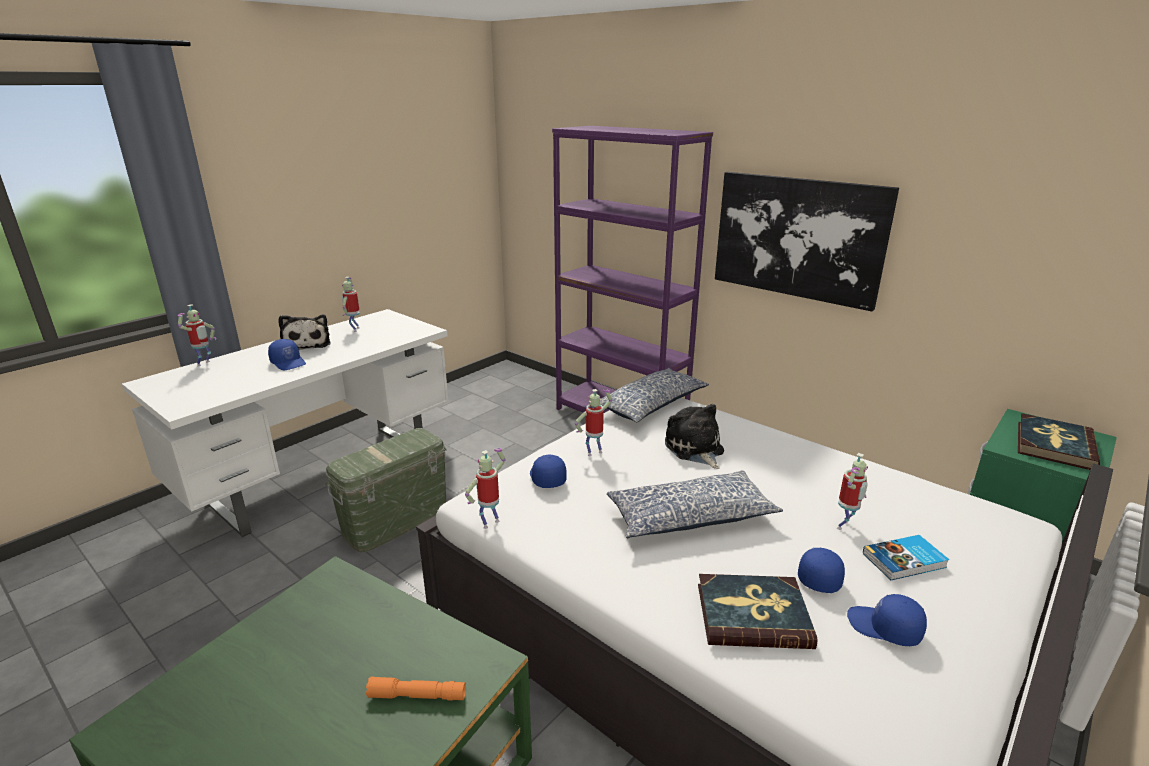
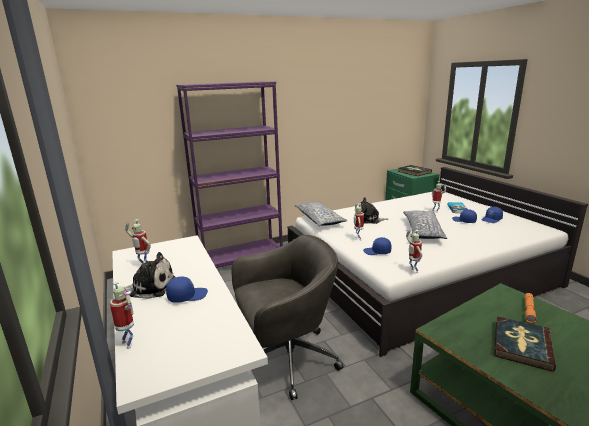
camera: 65 degrees left, 5 degrees down
green storage box [325,428,447,552] -> grey office chair [231,235,343,400]
book [698,574,818,649] -> book moved to [494,316,556,372]
picture [715,172,899,312] -> none

